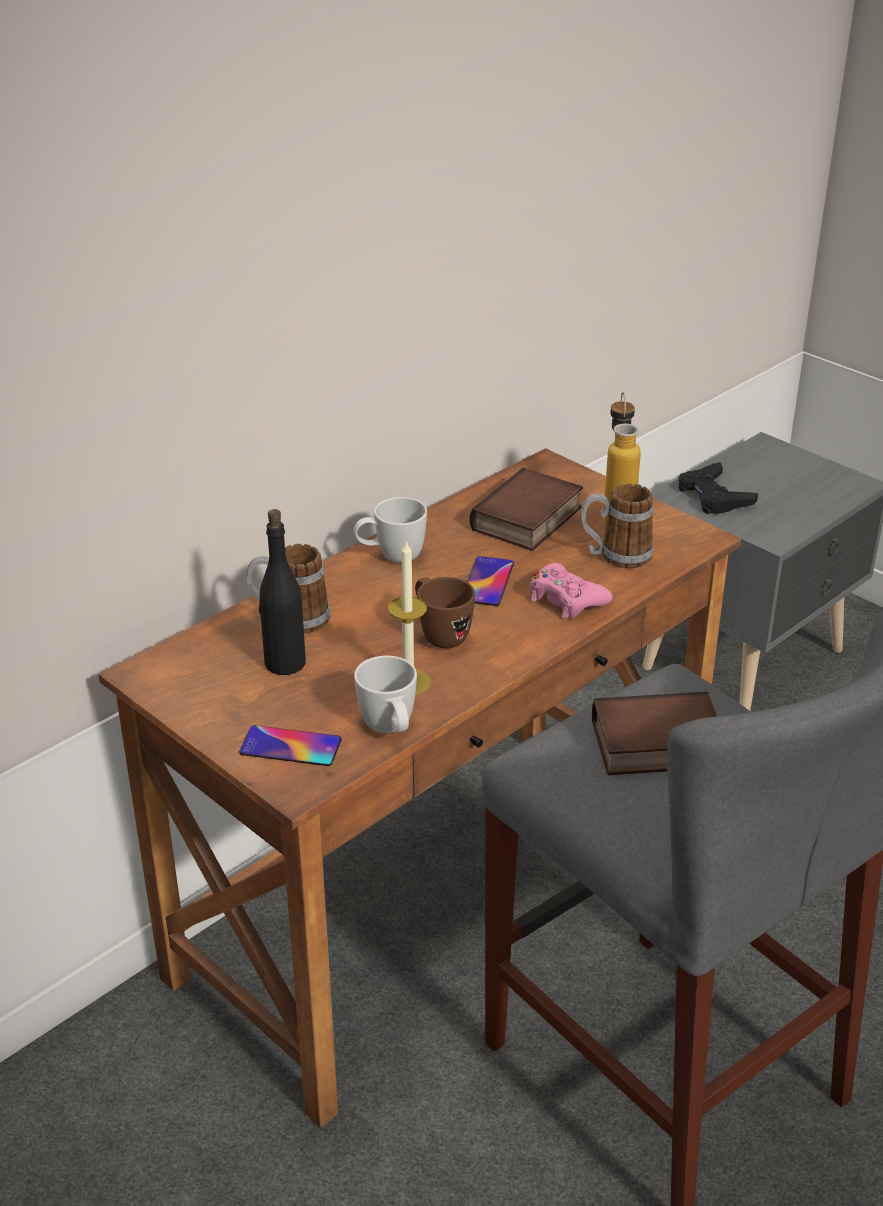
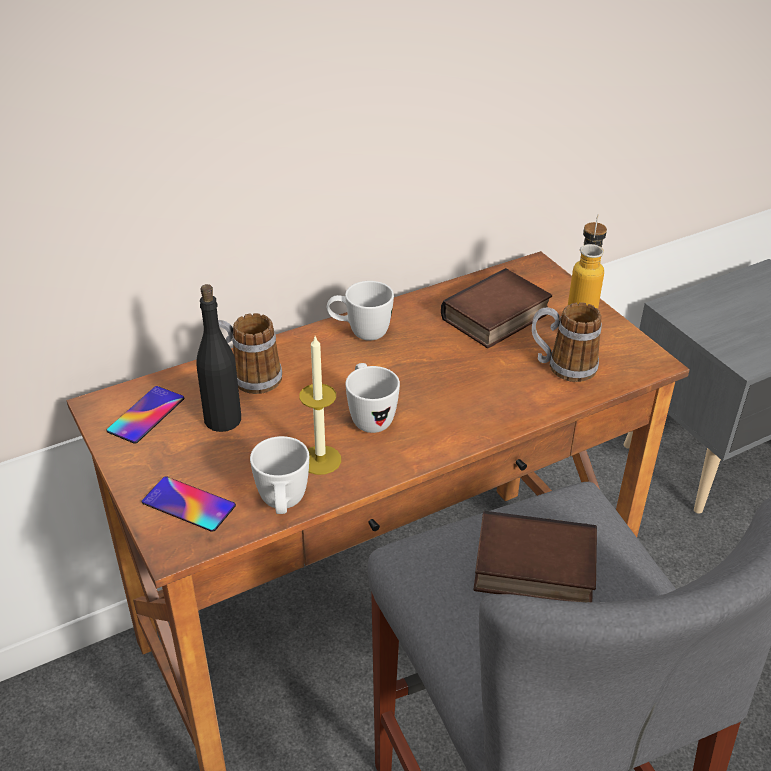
camera: 15 degrees right, 5 degrees up
brown mug [415,577,475,648] -> white mug [345,363,400,433]
phone [467,556,514,606] -> phone moved to [106,386,184,444]
pink game controller [530,563,612,619] -> none
black game controller [678,462,758,514] -> none

